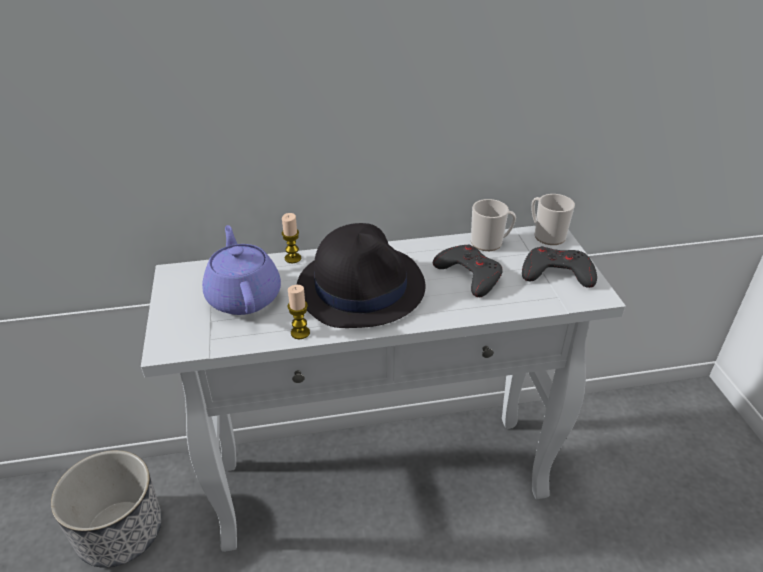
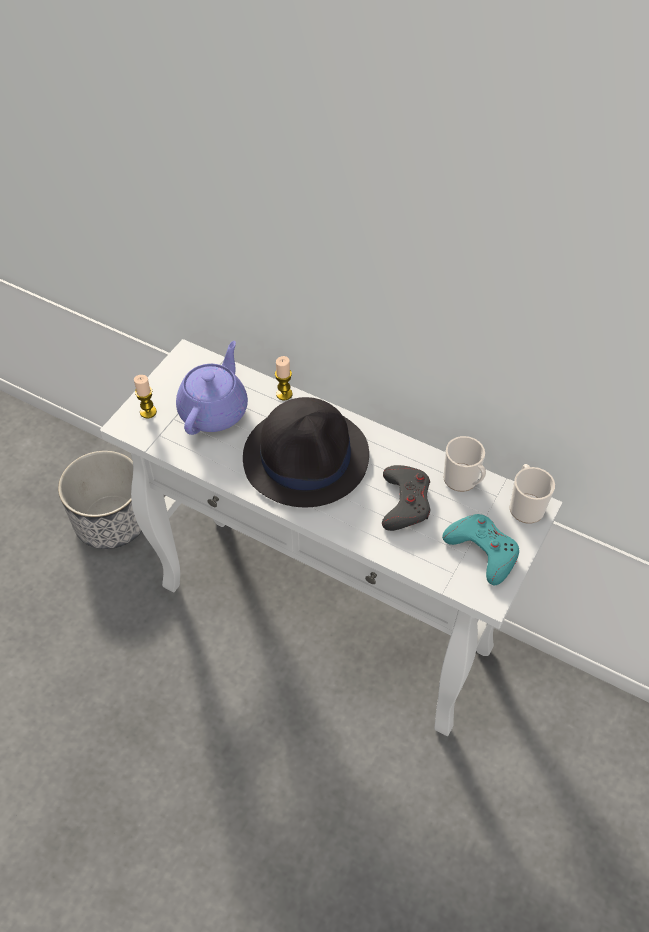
camera: 40 degrees right, 15 degrees up
candle [287,285,310,339] -> candle moved to [134,375,157,419]
grey game controller [522,246,597,288] -> turquoise game controller [442,514,519,585]

